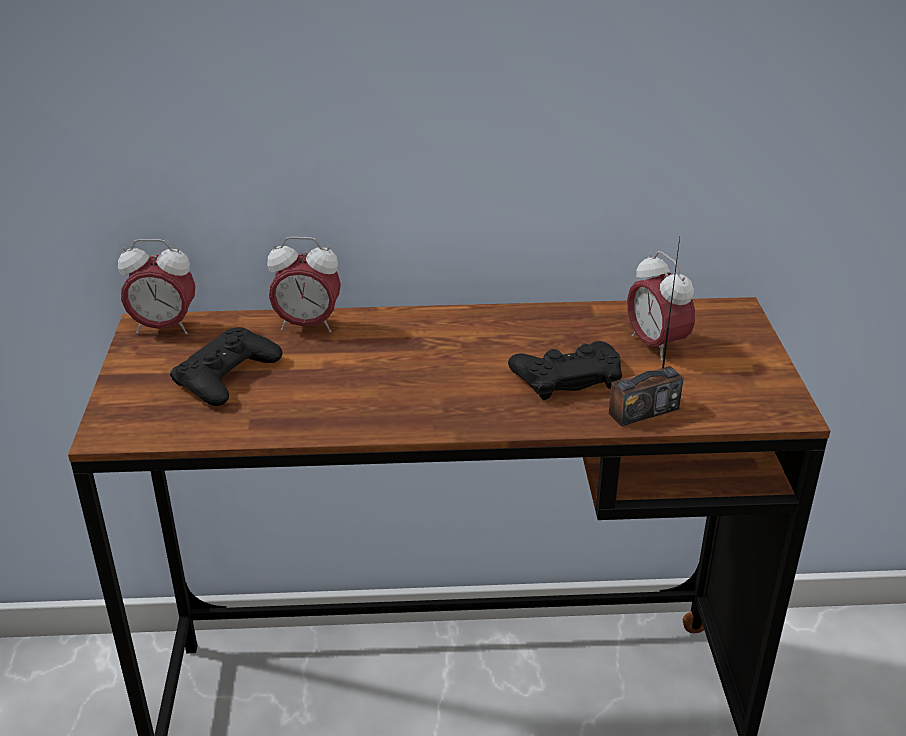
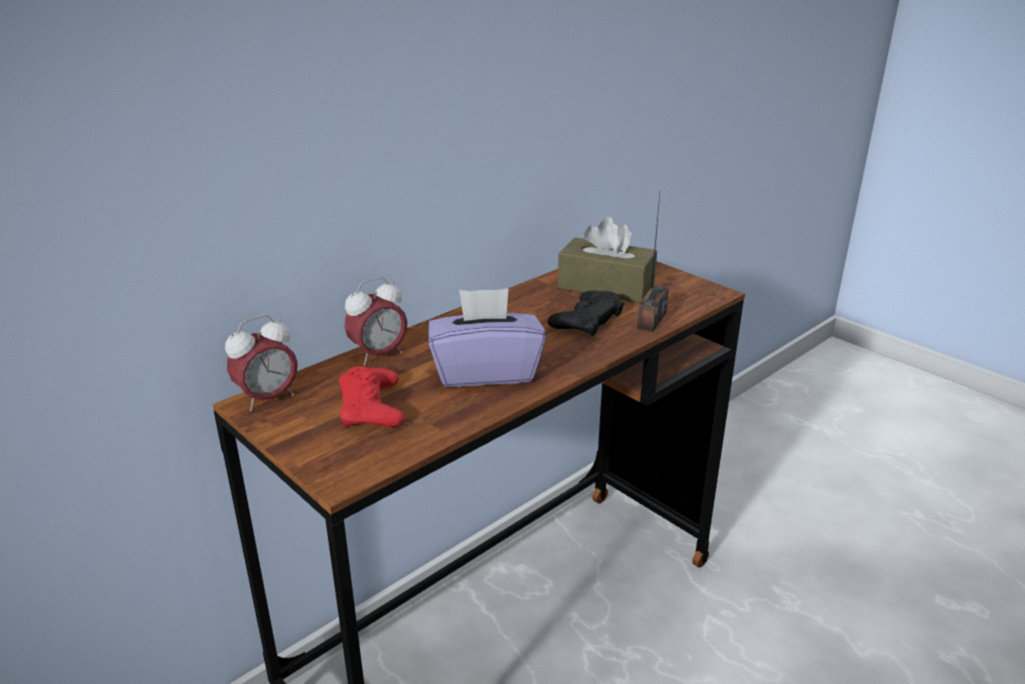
camera: 40 degrees left, 5 degrees down
black game controller [170,327,282,406] -> red game controller [339,366,405,427]
alarm clock [627,251,695,361] -> brown tissue box [558,217,657,303]
none -> purple tissue box [428,288,546,387]

